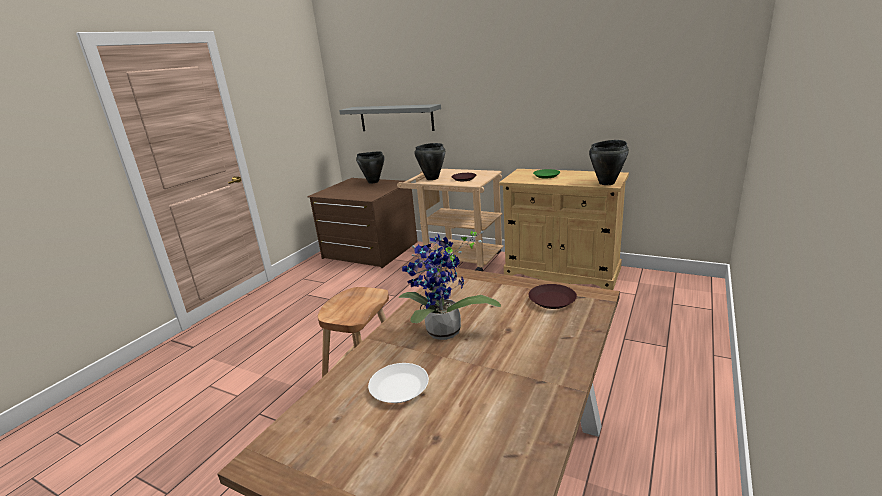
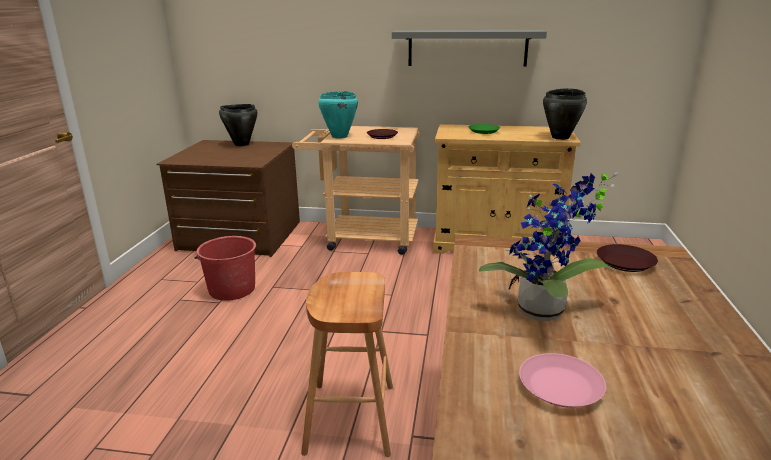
camera: 20 degrees left, 0 degrees up
grey shelf [339,104,441,131] -> grey shelf moved to [392,30,547,67]
white plate [368,363,429,403] -> pink plate [519,353,606,407]
black cooking pot [415,143,445,180] -> turquoise cooking pot [318,91,358,138]
none -> red bucket [194,236,256,301]

